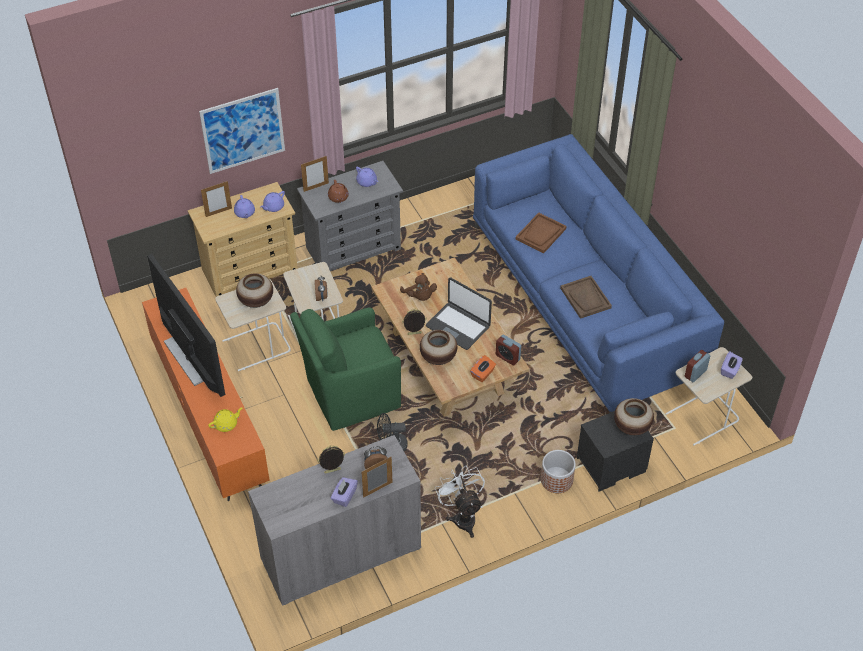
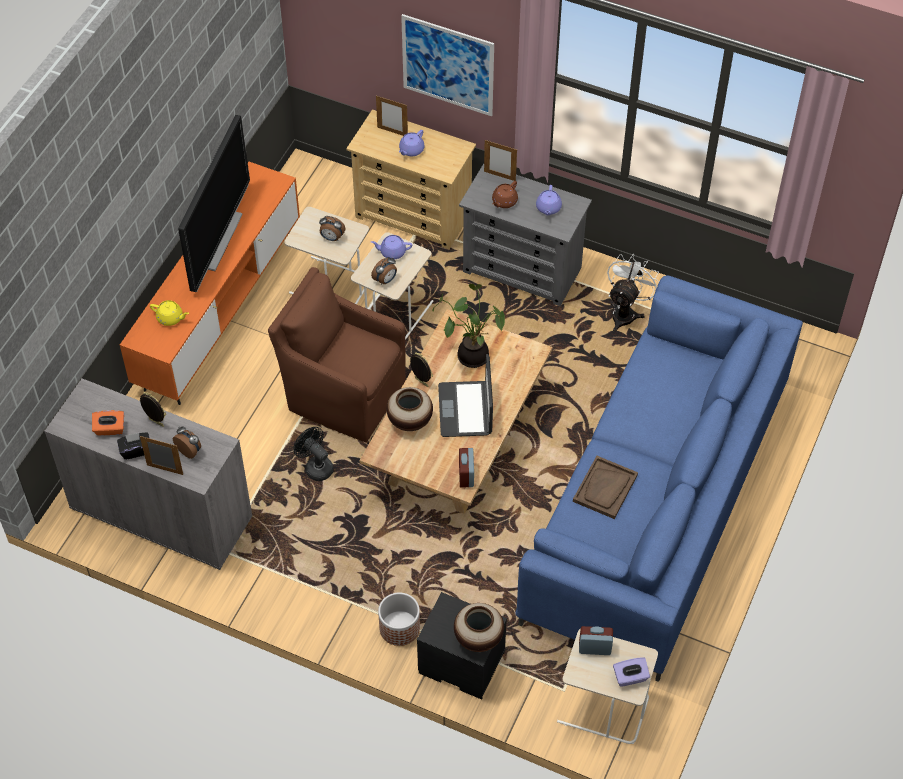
camera: 50 degrees right, 5 degrees up
vase [236,273,273,308] -> alarm clock [319,216,346,241]
purple teapot [260,191,285,212] -> purple teapot moved to [371,235,412,260]
green armchair [290,307,401,431] -> brown armchair [268,267,406,442]
purple tissue box [331,477,358,507] -> black tissue box [117,433,150,460]
brown plush toy [400,273,437,301] -> potted plant [432,284,505,368]
white fan [435,465,485,538] -> white fan moved to [607,254,659,332]
orange tissue box [470,355,496,382] -> orange tissue box moved to [92,410,124,436]
brown tray [516,213,566,254] -> none

